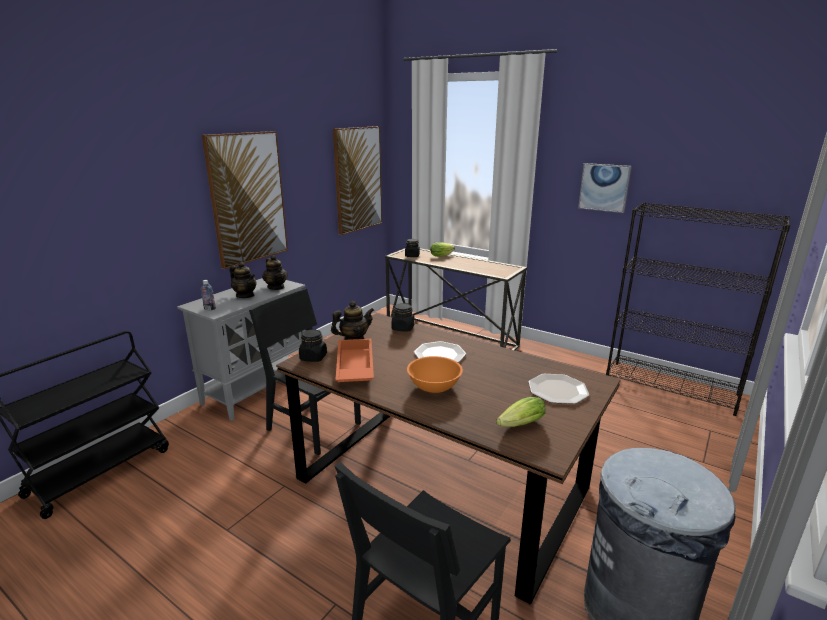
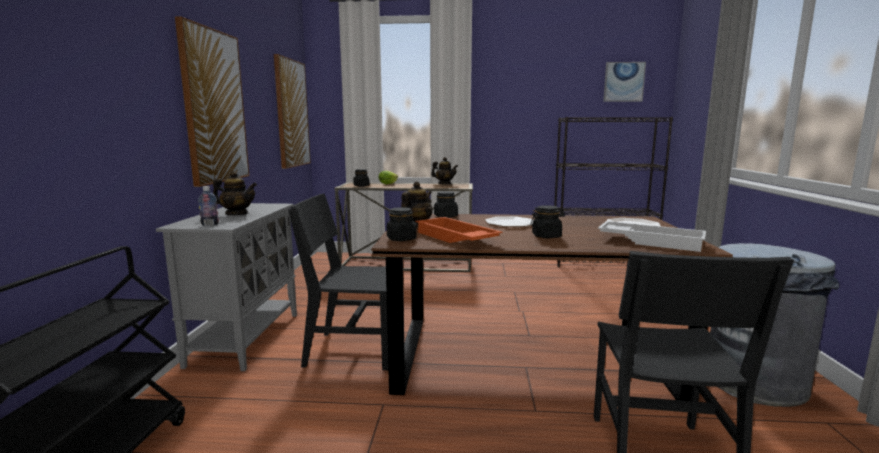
camera: 30 degrees left, 10 degrees down
teapot [262,255,288,290] -> teapot moved to [431,157,458,184]
orange bowl [407,356,463,393] -> black jar [530,205,565,238]
lettuce [496,397,545,427] -> white tray [598,221,706,252]
picture [578,163,631,213] -> picture moved to [603,62,646,102]

